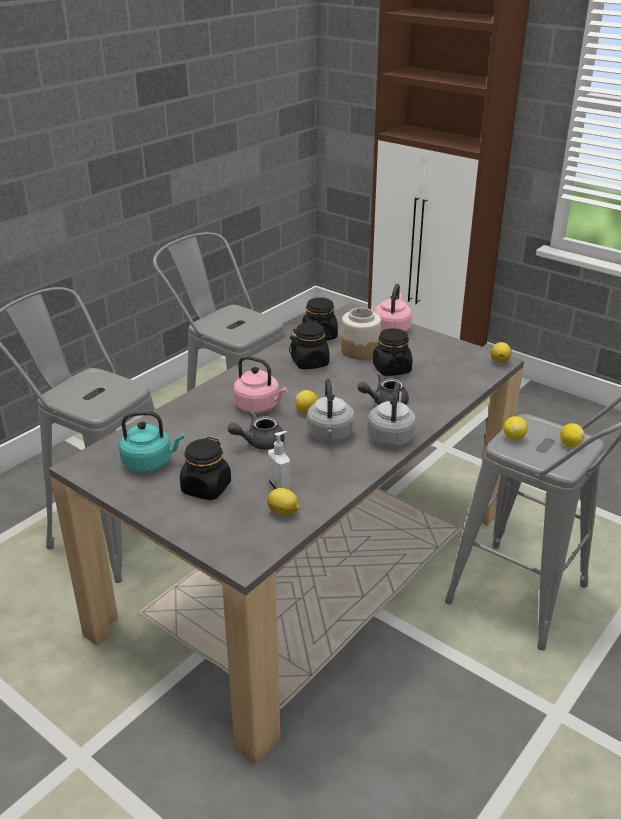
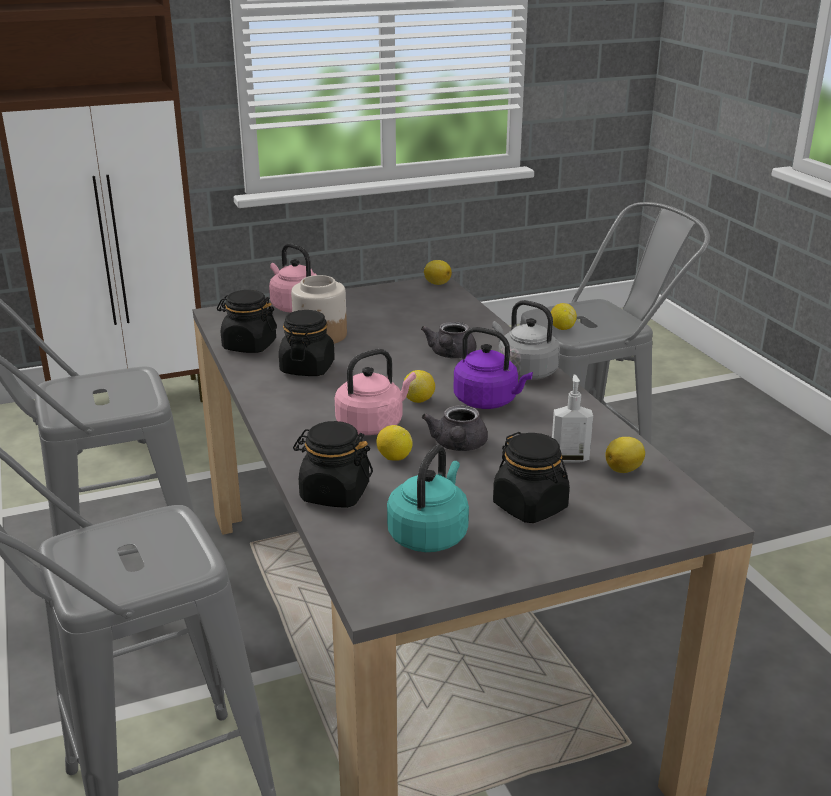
camera: 60 degrees left, 5 degrees down
grey kettle [307,378,355,442] -> purple kettle [454,327,533,409]
black jar [373,328,412,376] -> black jar moved to [293,421,373,508]
lemon [560,423,585,448] -> lemon moved to [376,425,413,461]

